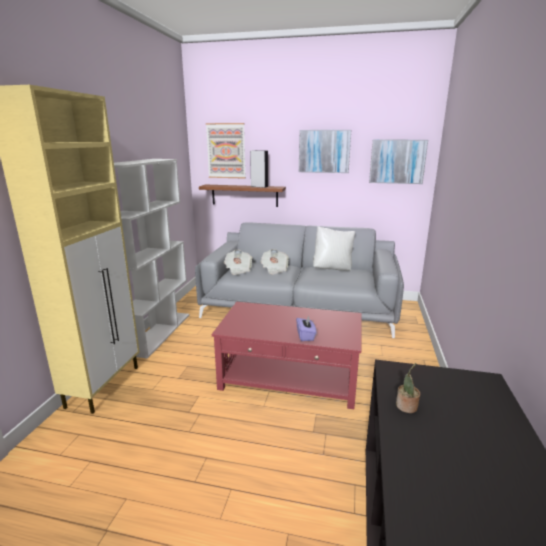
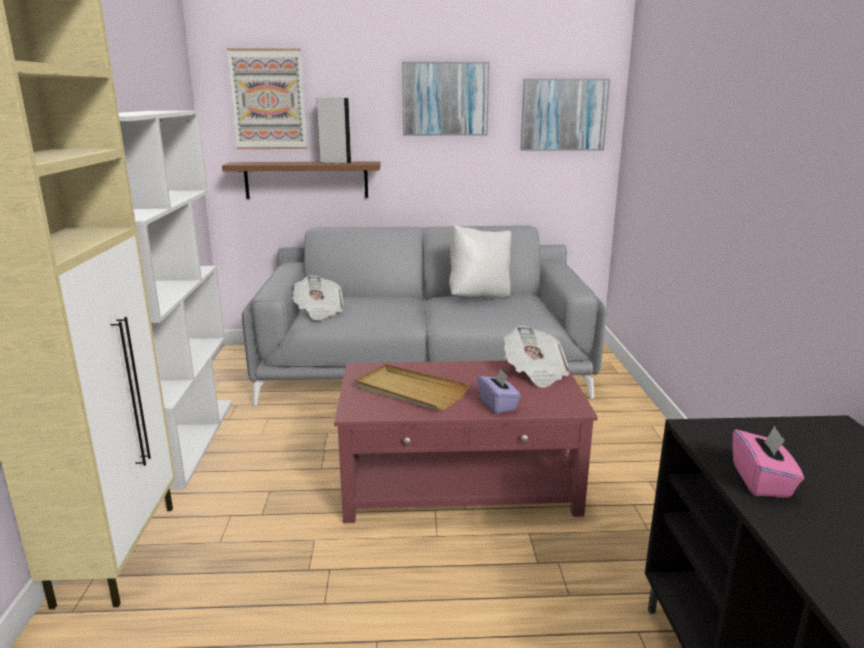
camera: 15 degrees left, 0 degrees up
newspaper [260,249,289,274] -> newspaper moved to [504,326,569,388]
potted plant [396,363,420,413] -> pink tissue box [732,426,804,498]
none -> beige tray [355,364,469,410]

